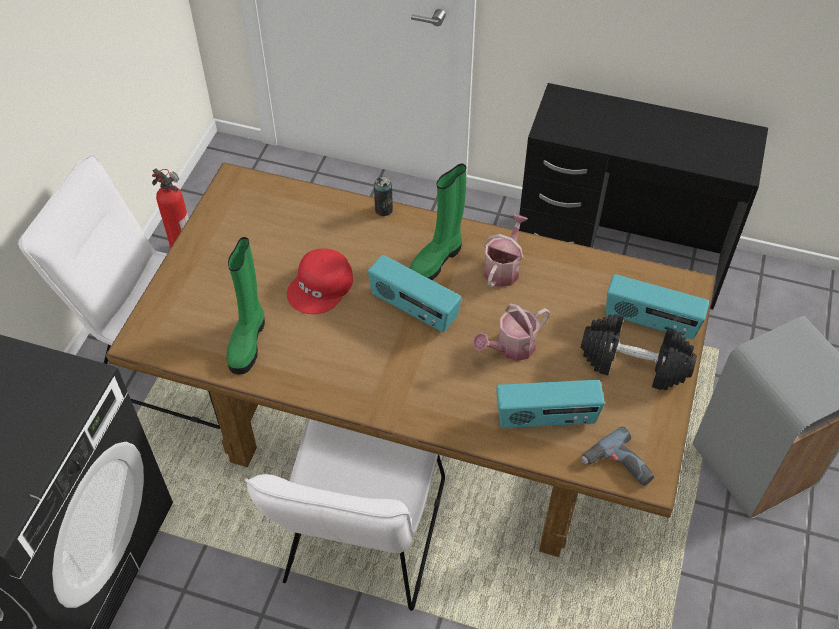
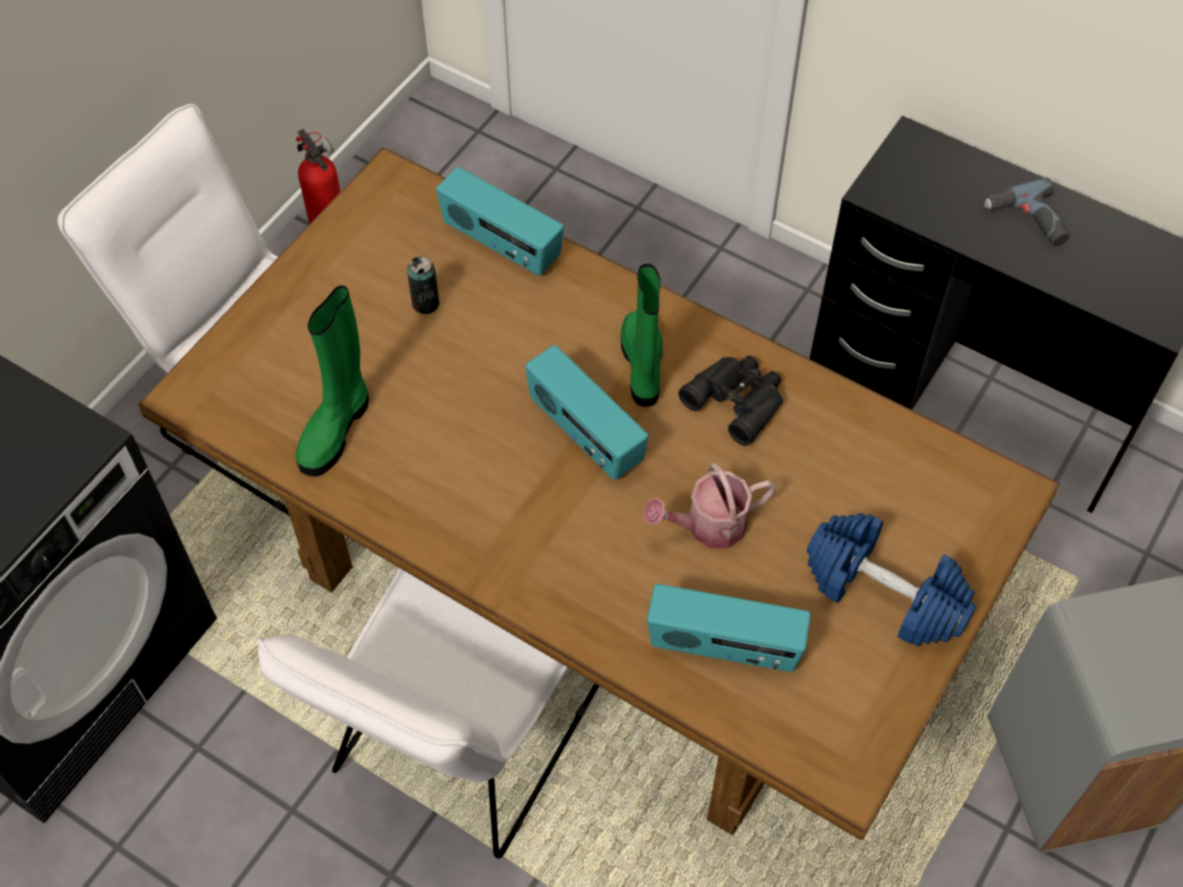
camera: 15 degrees right, 5 degrees up
red cap [287,248,353,314] -> none
can [374,176,393,216] -> can moved to [407,256,440,314]
green boot [409,163,466,280] -> green boot turned 120 degrees clockwise [621,264,663,407]
watering can [483,214,528,287] -> black binoculars [678,355,783,446]
black dumbbell [581,314,697,390] -> blue dumbbell [807,513,976,647]
power drill [581,427,654,486] -> power drill moved to [984,177,1069,246]
radio [606,274,709,339] -> radio moved to [436,167,564,275]

